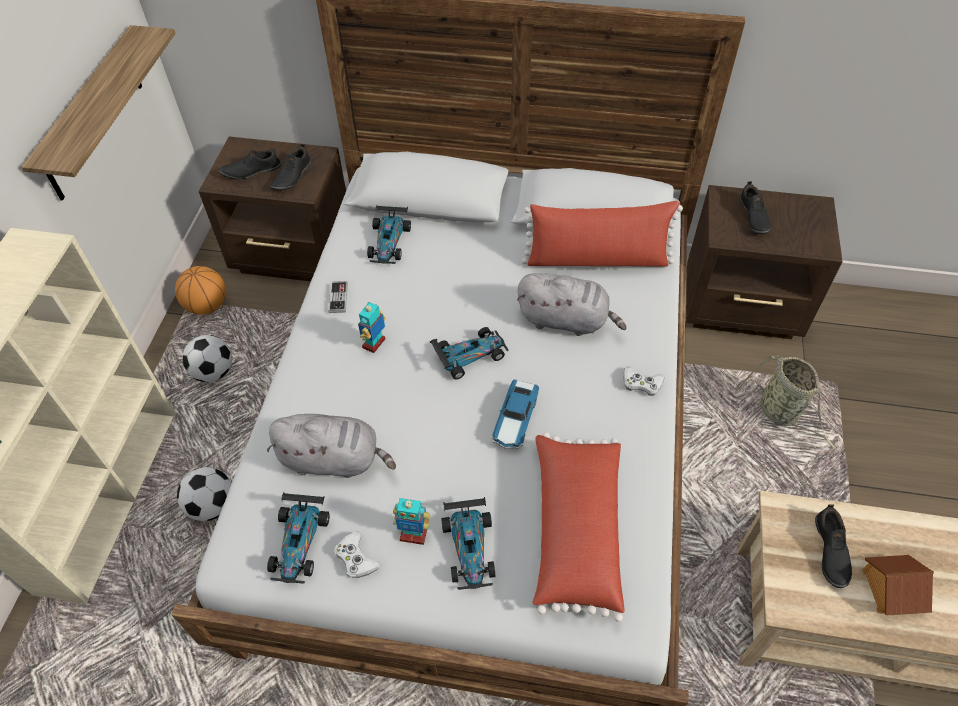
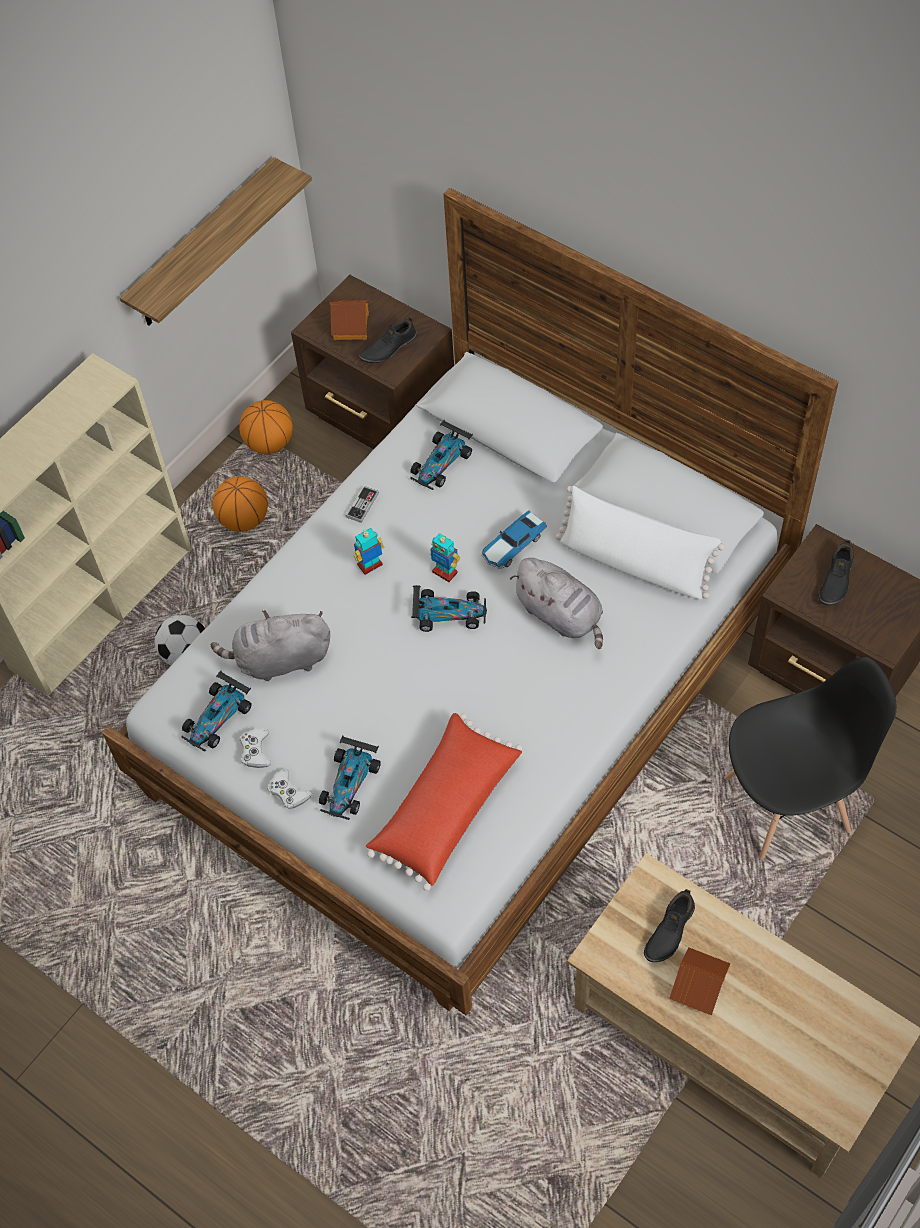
camera: 30 degrees right, 5 degrees up
football [182,335,232,382] -> basketball [212,476,268,532]
black shoe [219,147,281,179] -> toy house [330,300,369,340]
grey plush toy [267,414,396,478] -> grey plush toy turned 135 degrees clockwise [211,610,330,681]
toy robot [393,498,430,545] -> toy robot moved to [430,533,460,582]
toy car [492,379,539,449] -> toy car moved to [481,510,547,569]
red pillow [522,201,683,267] -> white pillow [556,486,725,600]
white game controller [623,366,665,396] -> white game controller moved to [268,769,312,809]
basket [735,356,837,450] -> black chair [724,657,897,859]

